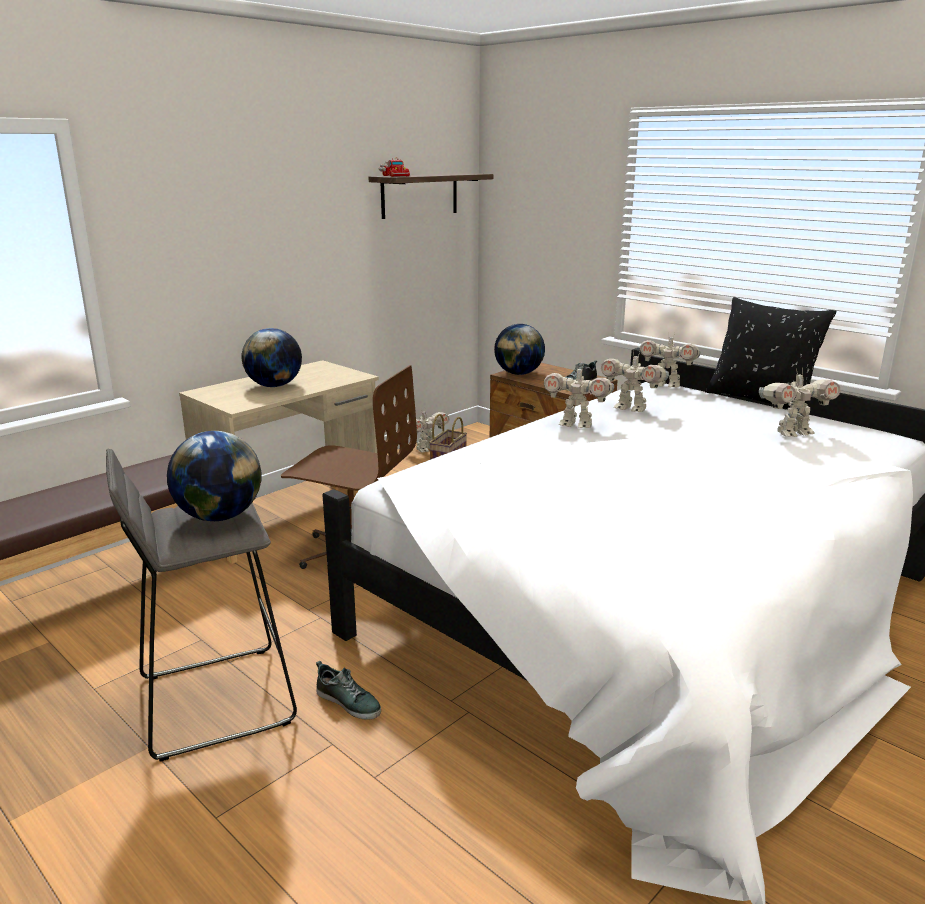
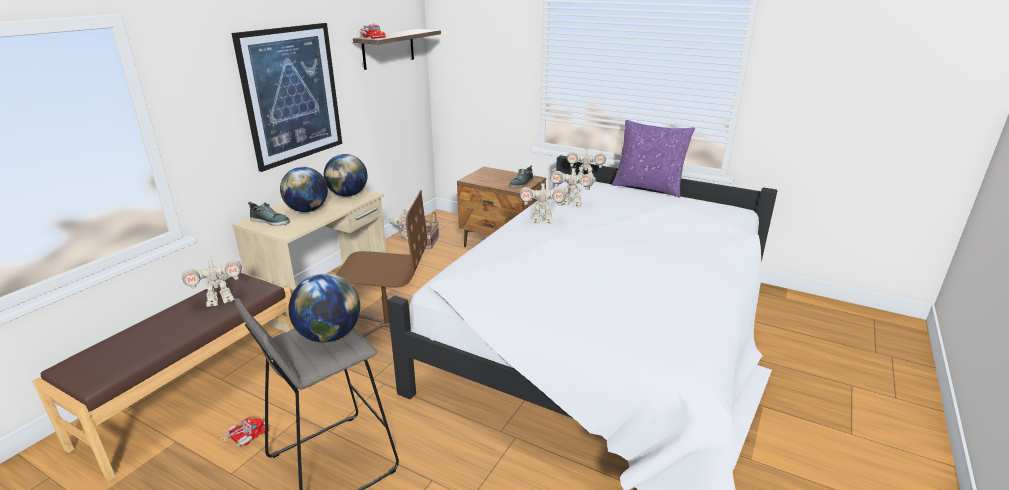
camera: 15 degrees left, 5 degrees up
shoe [316,661,381,720] -> shoe moved to [248,202,290,226]
globe [494,324,545,375] -> globe moved to [324,154,367,197]
black pillow [705,297,837,413] -> purple pillow [612,120,695,198]
toy robot [759,368,841,437] -> toy robot moved to [182,256,242,307]
none -> toy truck [221,417,269,447]
none -> picture [231,23,342,172]

